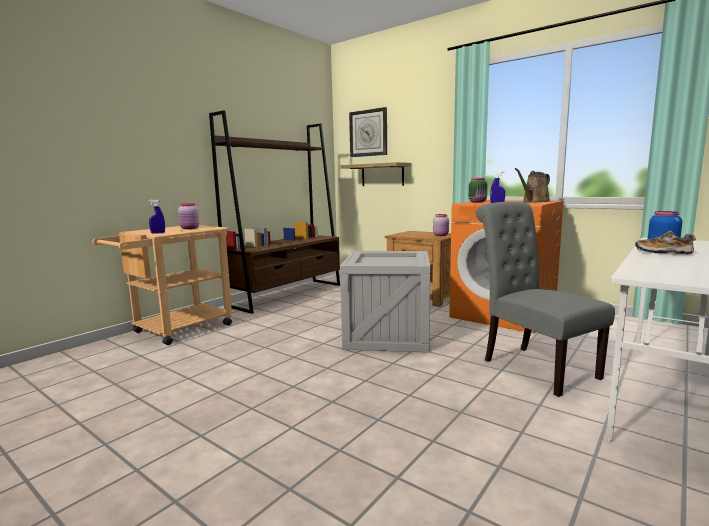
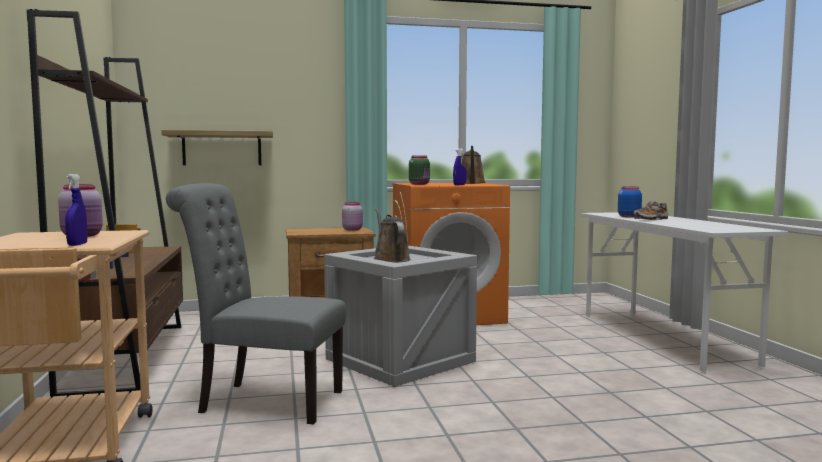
camera: 50 degrees left, 5 degrees down
wall clock [349,107,387,157] -> none
grey chair [476,201,615,397] -> grey chair moved to [166,183,346,424]
none -> brown watering can [374,209,410,263]

